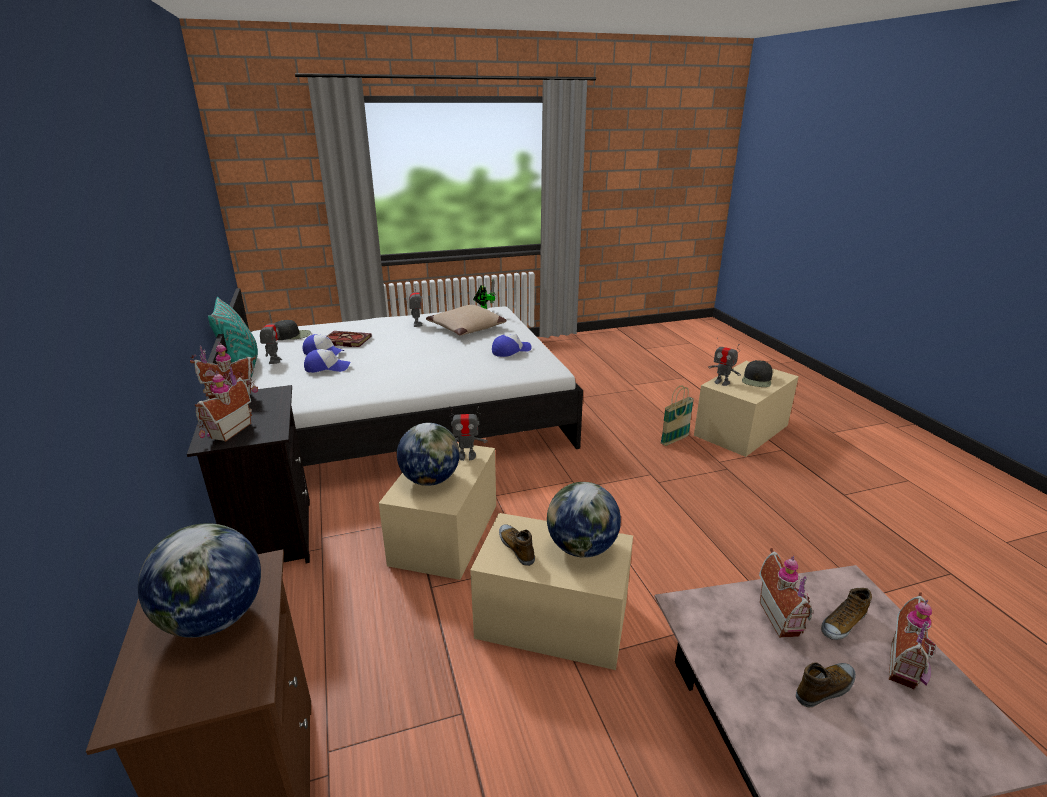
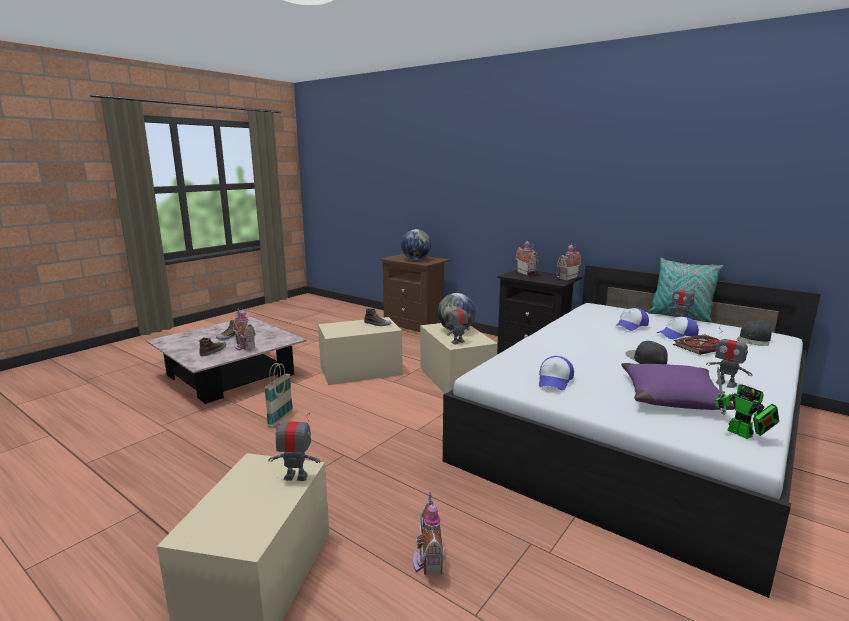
camera: 145 degrees right, 10 degrees down
beige pillow [426,305,506,336] -> purple pillow [621,363,735,410]
globe [547,482,621,558] -> none
basket [661,385,694,446] -> basket moved to [264,363,293,428]
black cap [742,360,773,387] -> black cap moved to [625,341,668,364]
toy house [889,592,936,689] -> toy house moved to [413,492,445,575]

